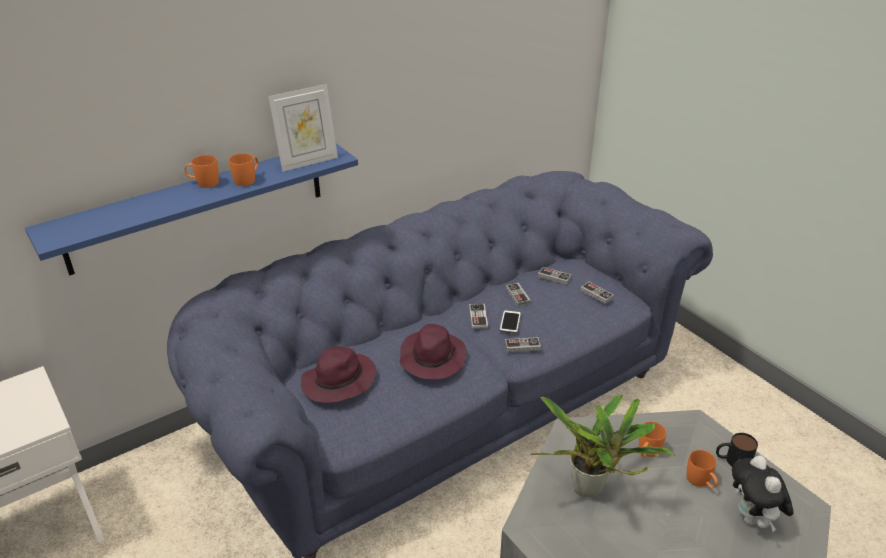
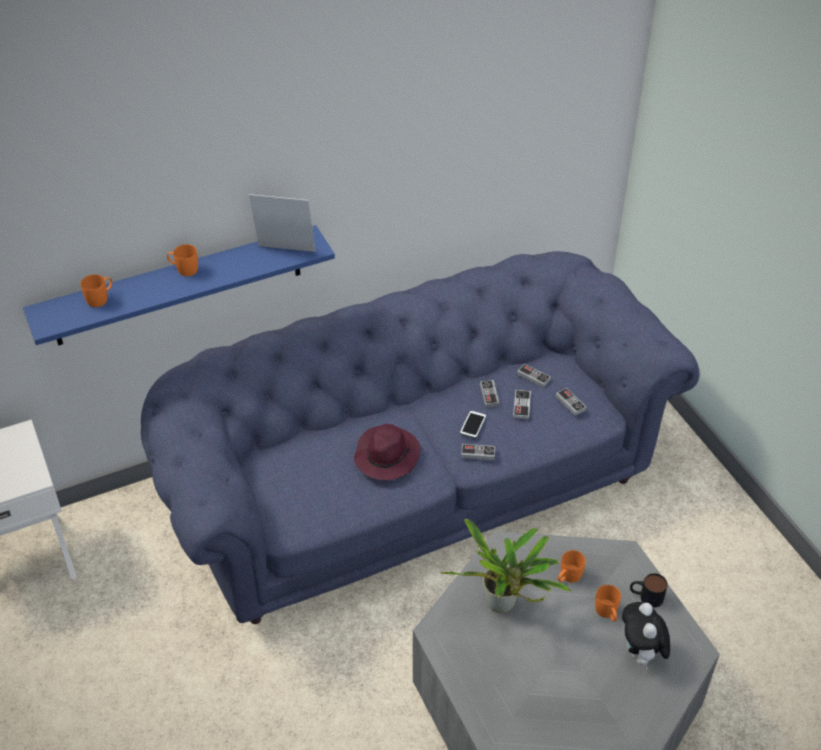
camera: 10 degrees right, 10 degrees up
orange mug [229,153,258,186] -> orange mug moved to [81,274,112,307]
picture frame [269,84,338,172] -> picture frame turned 150 degrees counterclockwise [249,194,316,252]
purple hat [301,346,376,403] -> none
game controller [469,303,488,329] -> game controller moved to [513,390,531,419]

